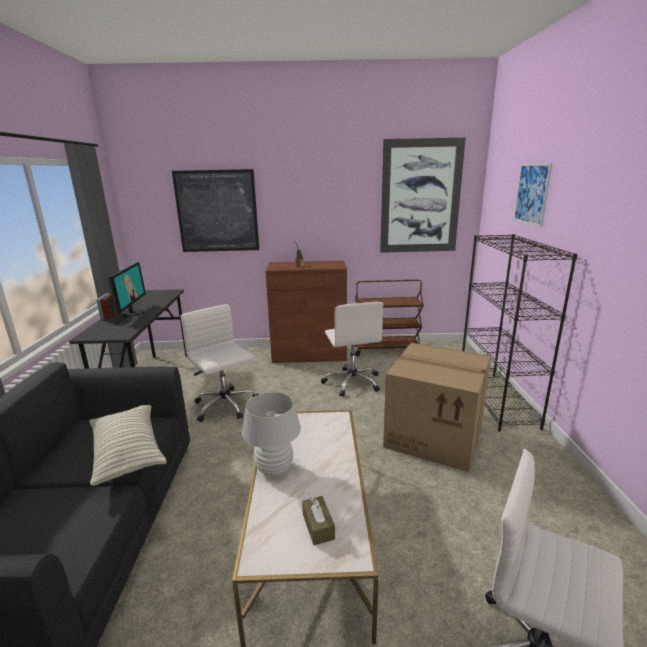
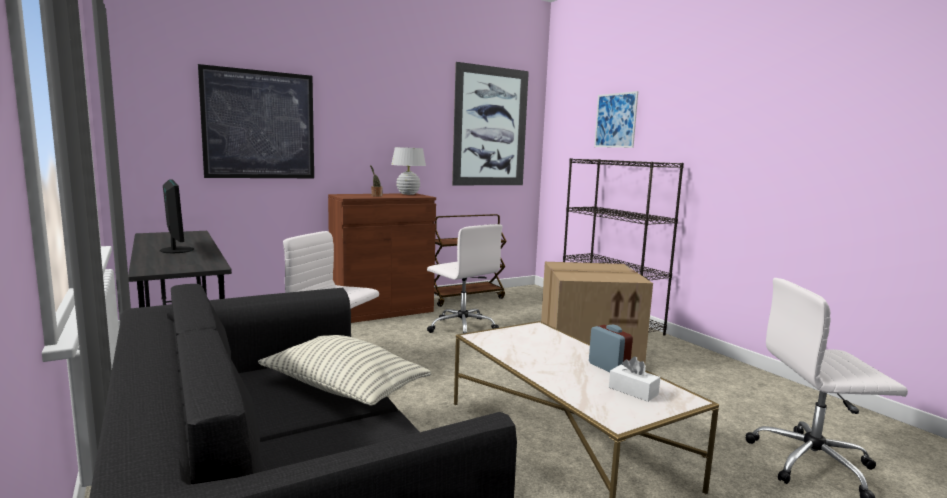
camera: 30 degrees left, 10 degrees down
alarm clock [97,293,118,319] -> alarm clock moved to [589,325,633,373]
white table lamp [242,392,301,476] -> white table lamp moved to [391,147,426,195]
brown tissue box [302,496,335,545] -> white tissue box [609,357,660,402]

